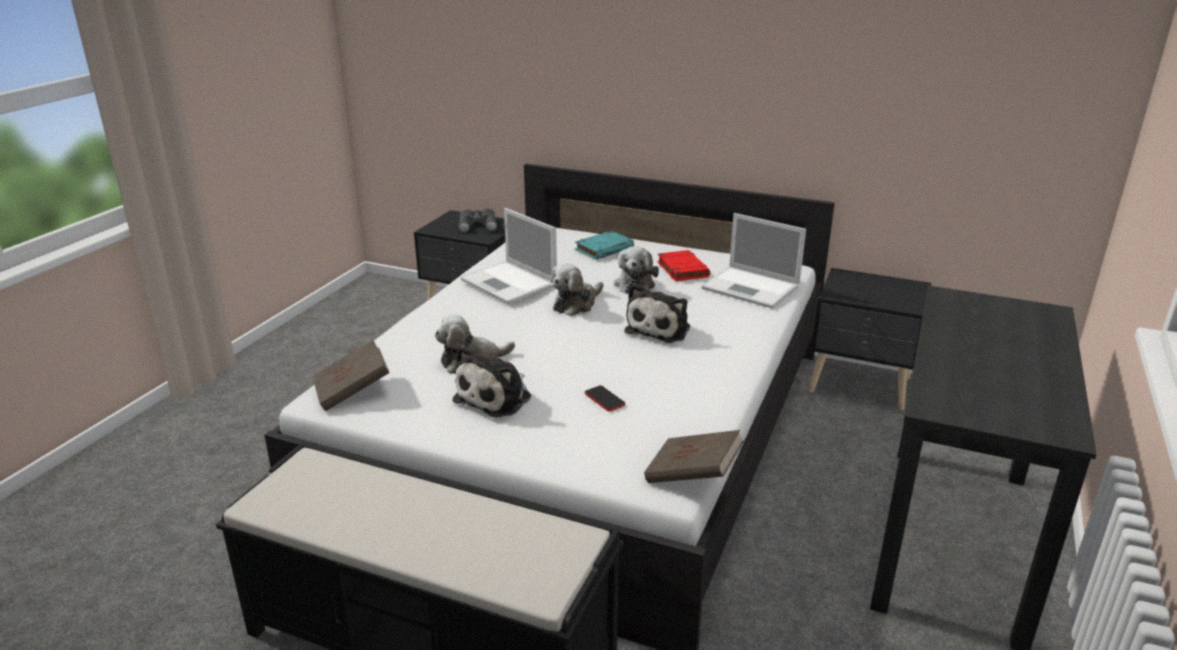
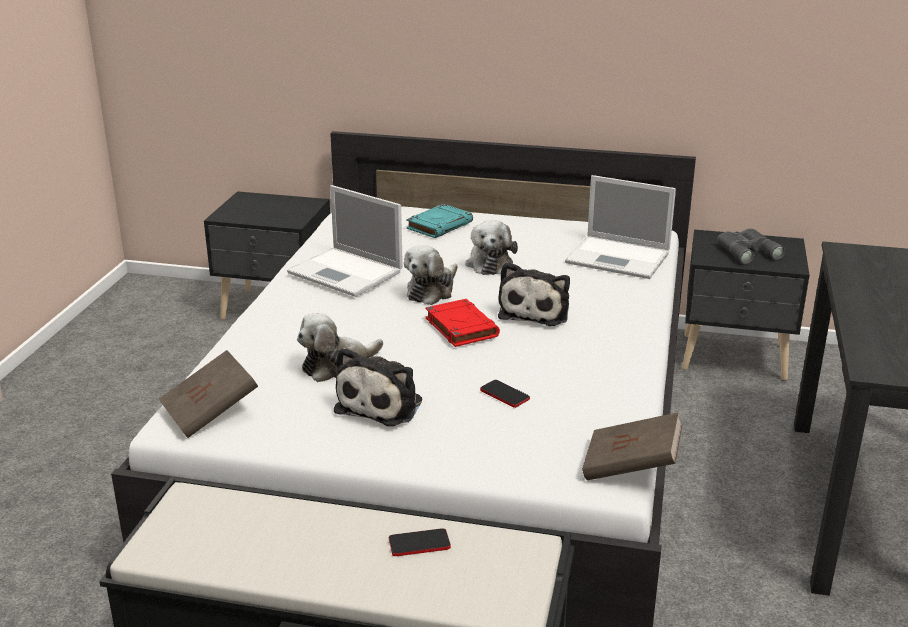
camera: 10 degrees left, 0 degrees up
grey binoculars [458,208,497,233] -> grey binoculars moved to [717,229,785,264]
red book [657,250,710,281] -> red book moved to [425,299,500,347]
none -> phone [389,528,451,556]

